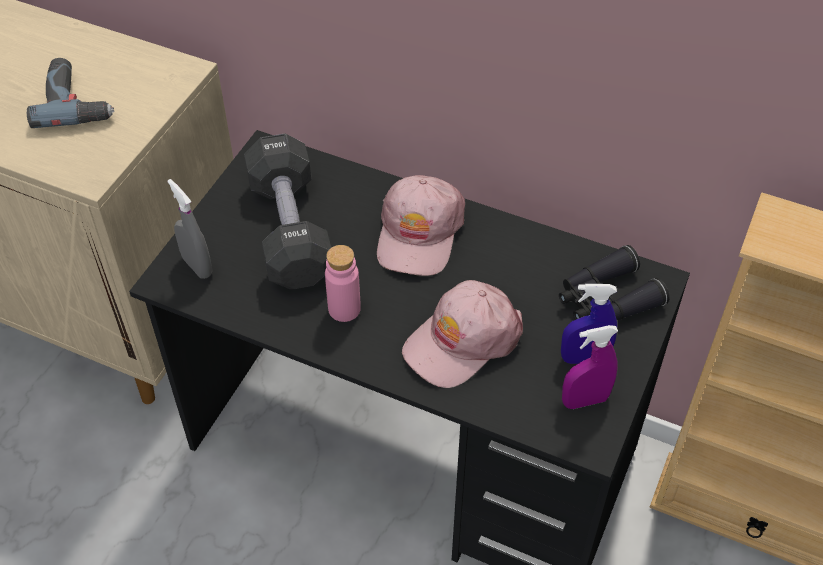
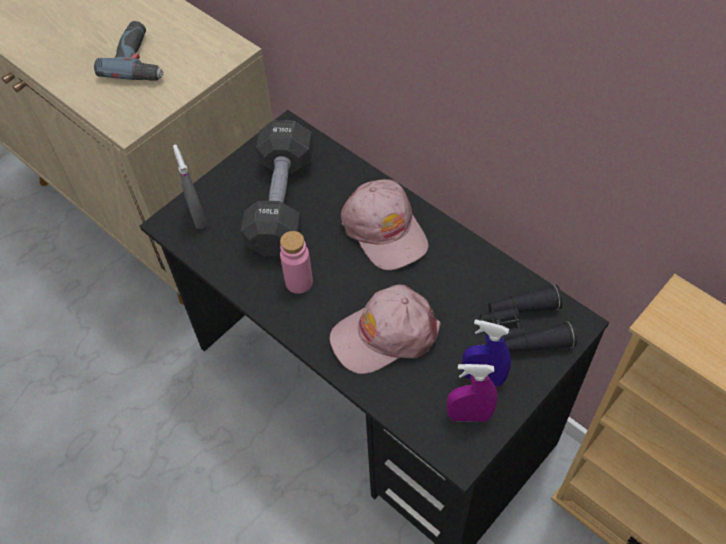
camera: 20 degrees right, 5 degrees up
pink cap [377,175,465,276] -> pink cap turned 60 degrees counterclockwise [341,179,429,270]

